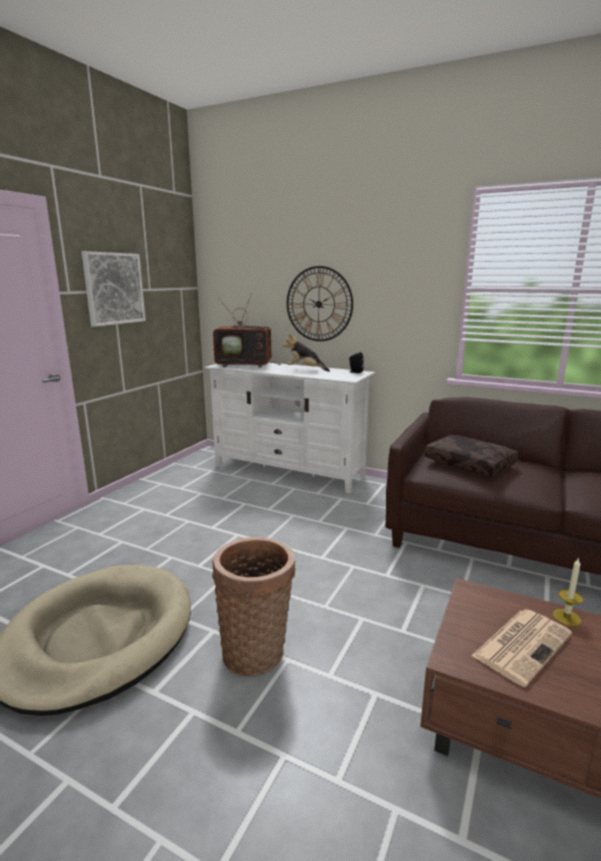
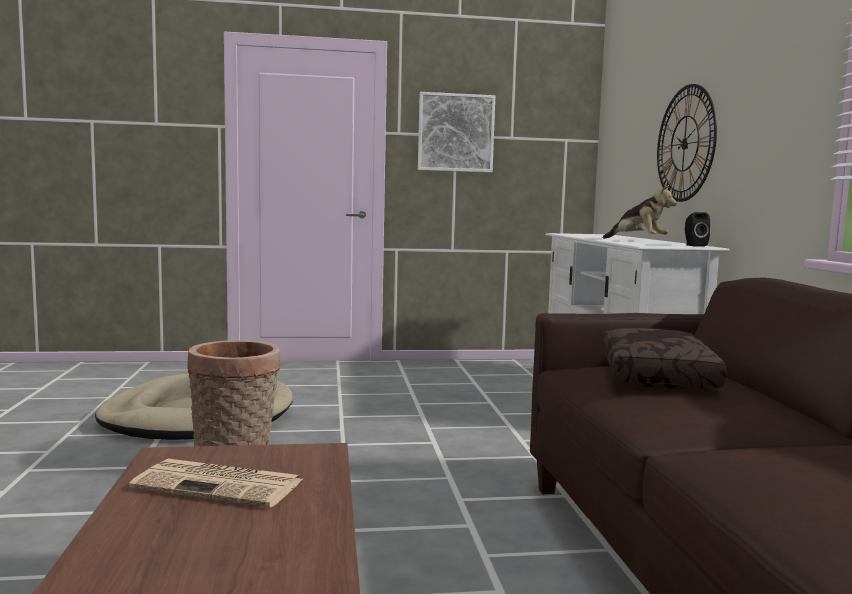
camera: 55 degrees right, 10 degrees down
television [213,293,281,368] -> none
plush toy [283,333,330,372] -> plush toy turned 150 degrees clockwise [603,185,677,239]
candle [553,557,583,626] -> none

